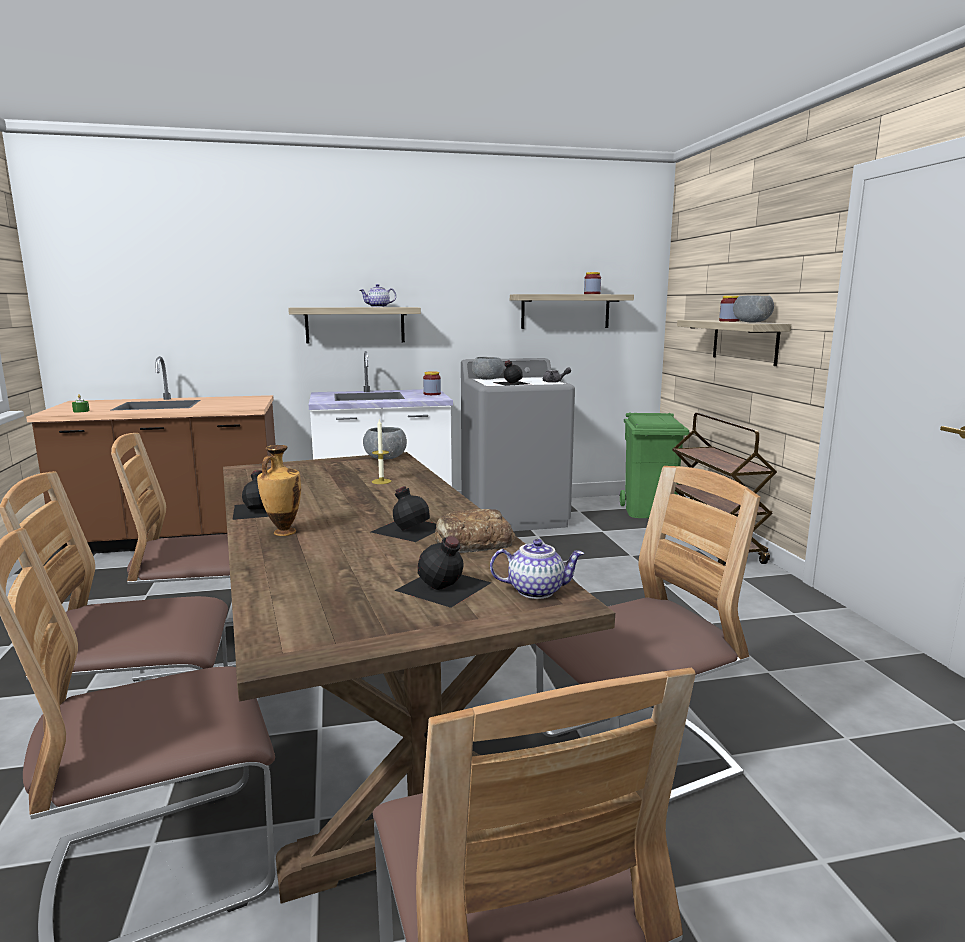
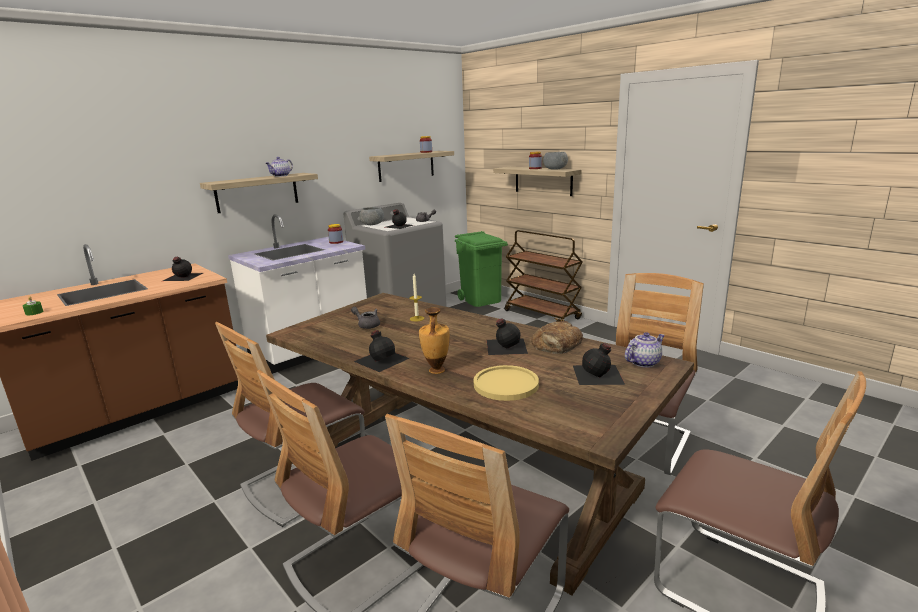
camera: 30 degrees left, 5 degrees up
grey bowl [363,427,407,460] -> none
none -> black bottle [163,257,203,281]
none -> grey teapot [351,307,380,329]
none -> yellow plate [474,365,539,401]

